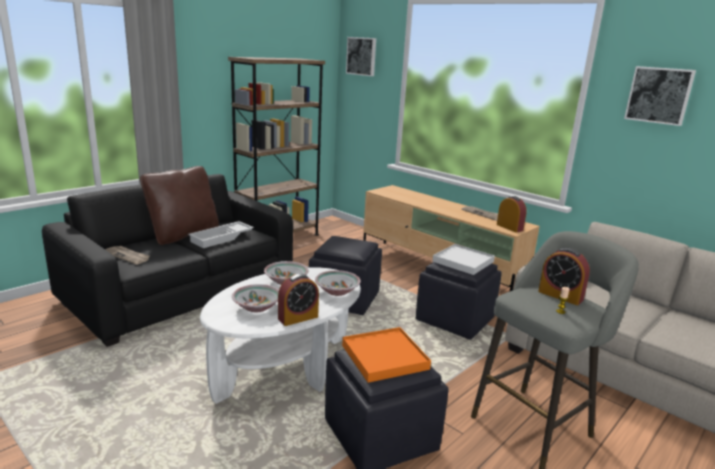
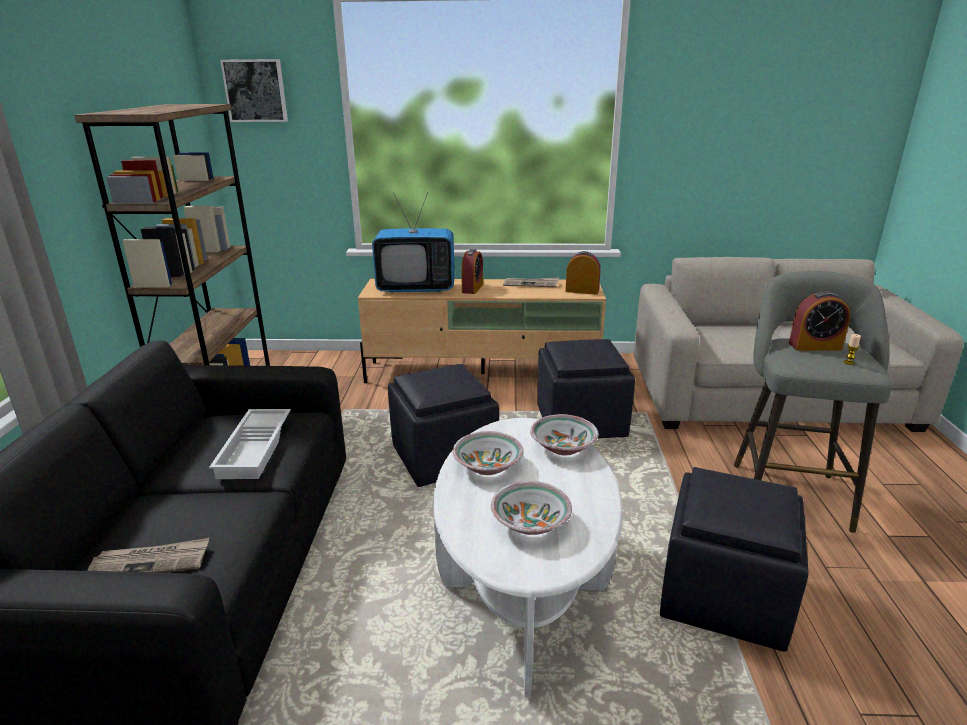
camera: 40 degrees left, 5 degrees up
brown pillow [140,166,219,245] -> none
alarm clock [278,274,319,326] -> alarm clock moved to [461,249,483,294]
orange tray [342,327,431,383] -> none
white tray [432,244,495,275] -> none
picture [624,66,696,126] -> none
none -> television [372,192,455,293]

